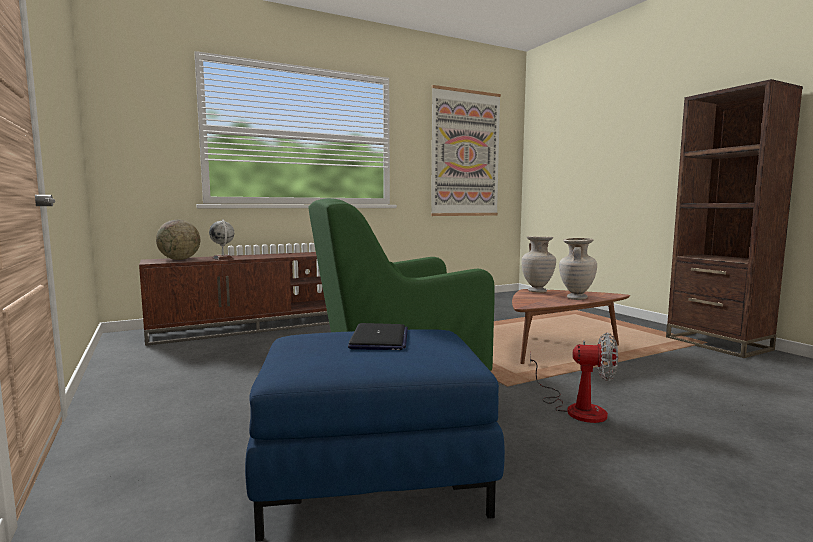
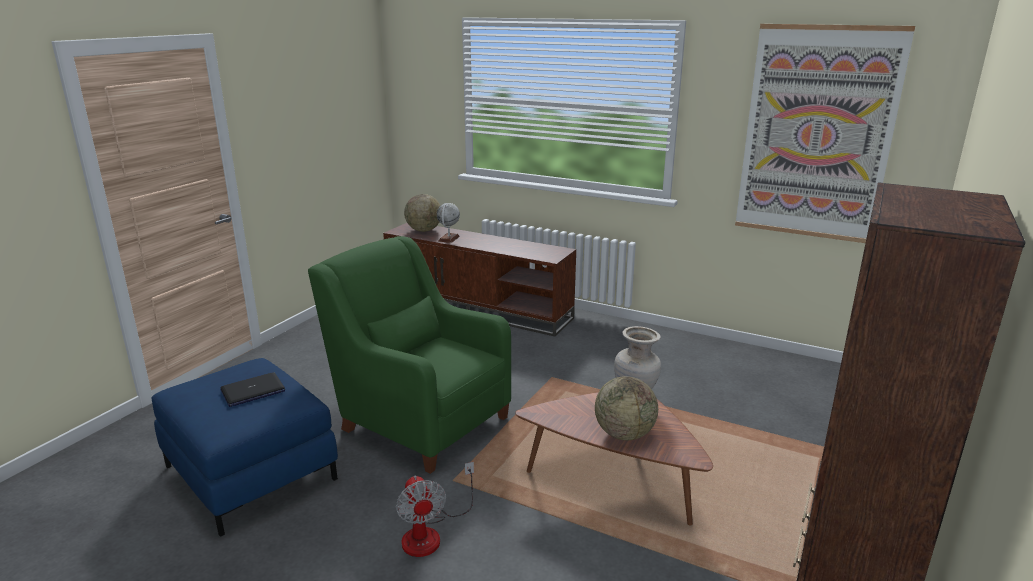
camera: 55 degrees right, 15 degrees up
beige vase [559,238,597,300] -> globe [595,376,658,440]

